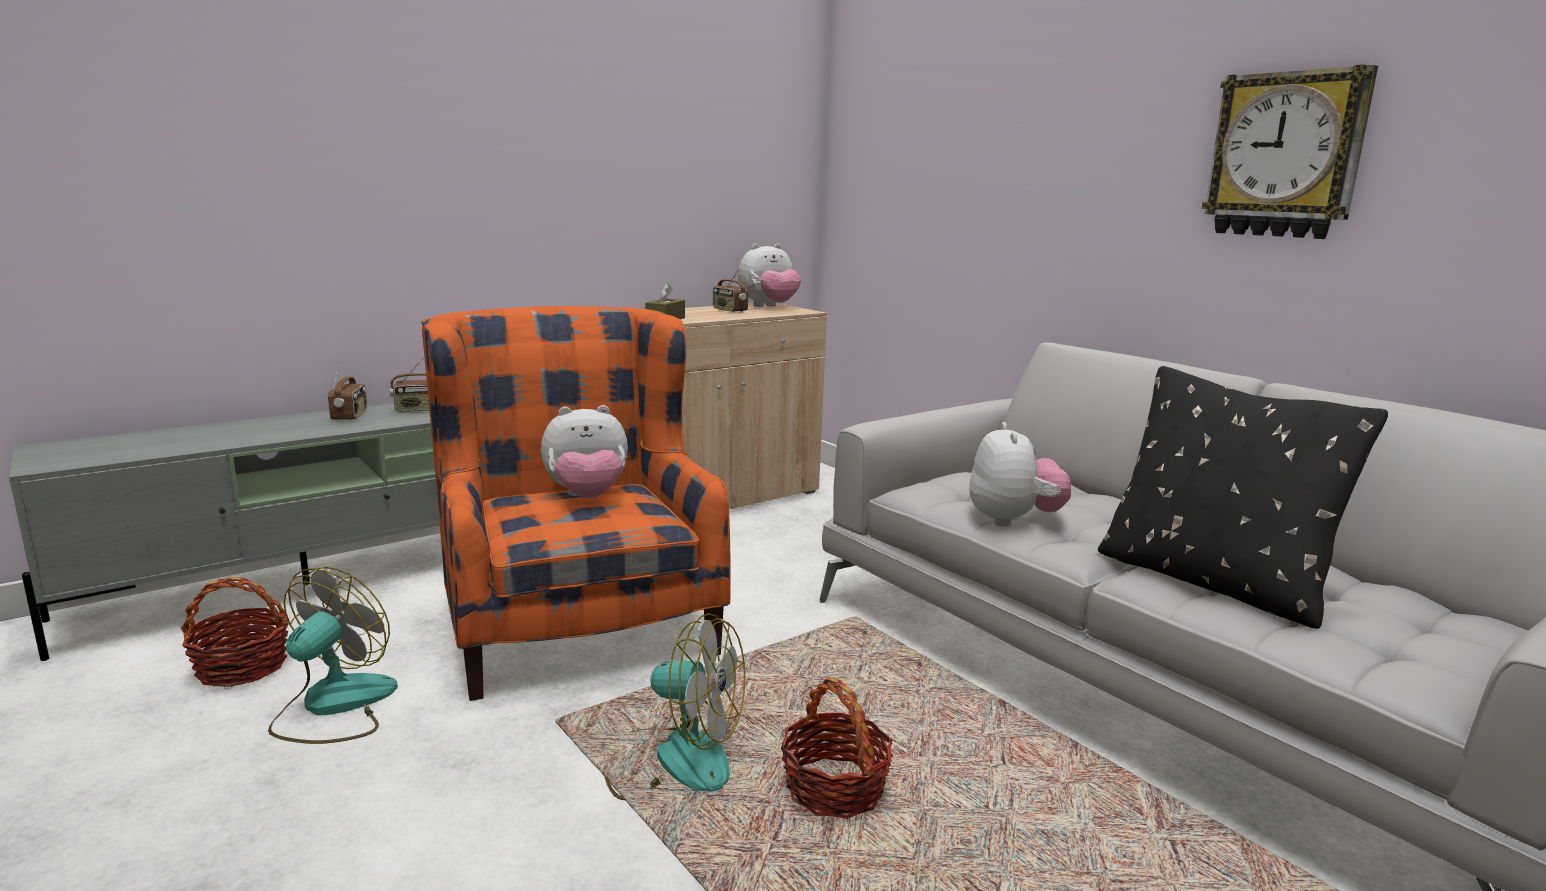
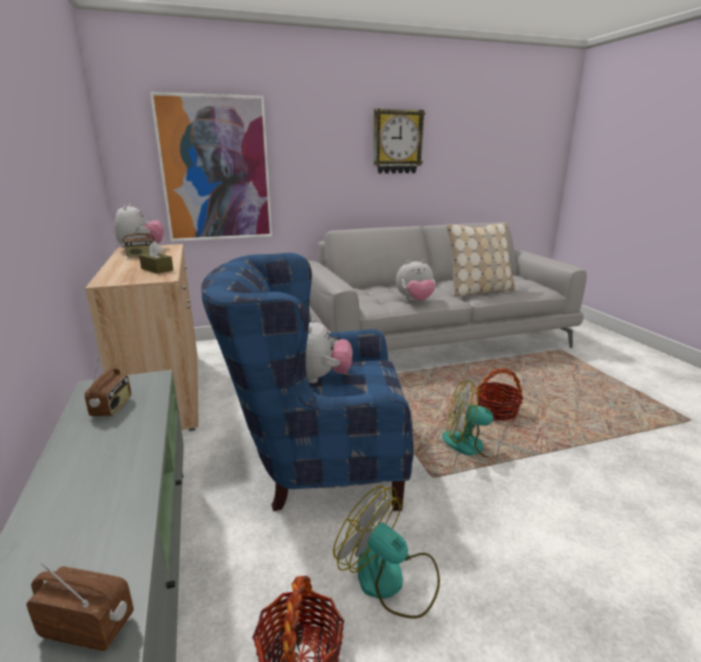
camera: 70 degrees left, 5 degrees up
radio [328,362,367,421] -> radio moved to [27,562,134,651]
orange armchair [421,306,731,701] -> blue armchair [201,253,414,511]
fan [605,613,745,800] -> fan turned 120 degrees counterclockwise [442,380,506,457]
plush toy [969,422,1071,527] -> plush toy turned 150 degrees clockwise [396,260,435,301]
black pillow [1098,366,1388,629] -> beige pillow [447,222,515,297]
none -> picture [150,92,272,242]

